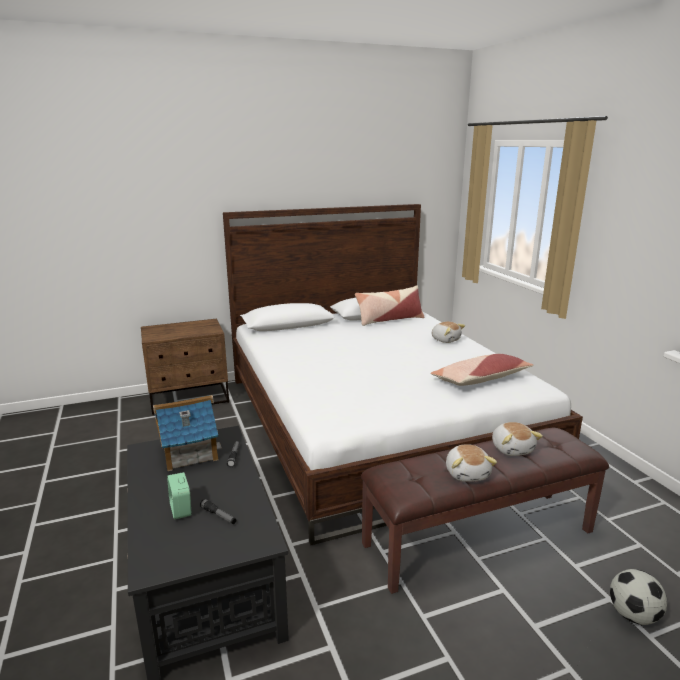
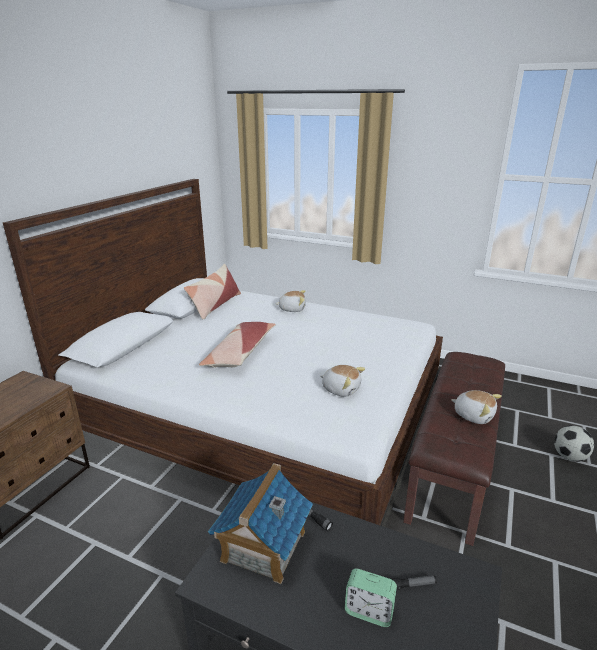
camera: 45 degrees left, 5 degrees up
pillow [430,354,533,386] -> pillow moved to [199,322,276,368]
plush toy [492,422,543,456] -> plush toy moved to [320,365,365,397]

